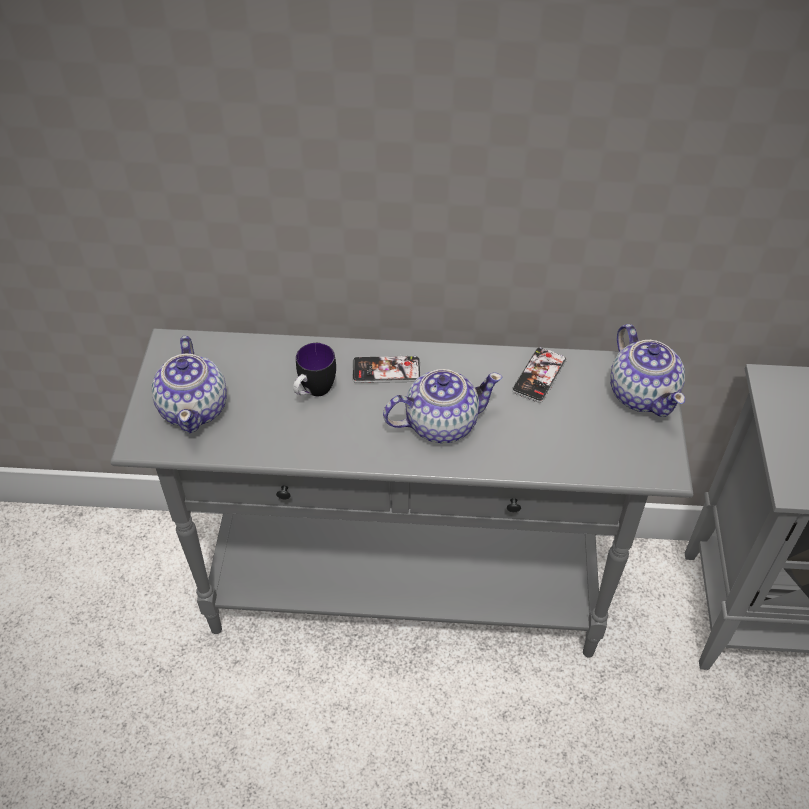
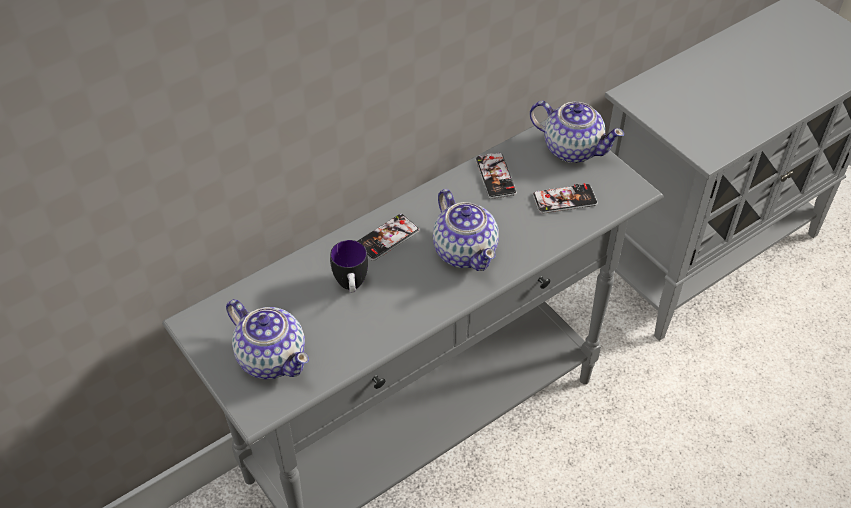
camera: 40 degrees left, 0 degrees up
teapot [383,369,502,443] -> teapot turned 120 degrees clockwise [433,189,499,271]
none -> phone [533,183,598,214]

